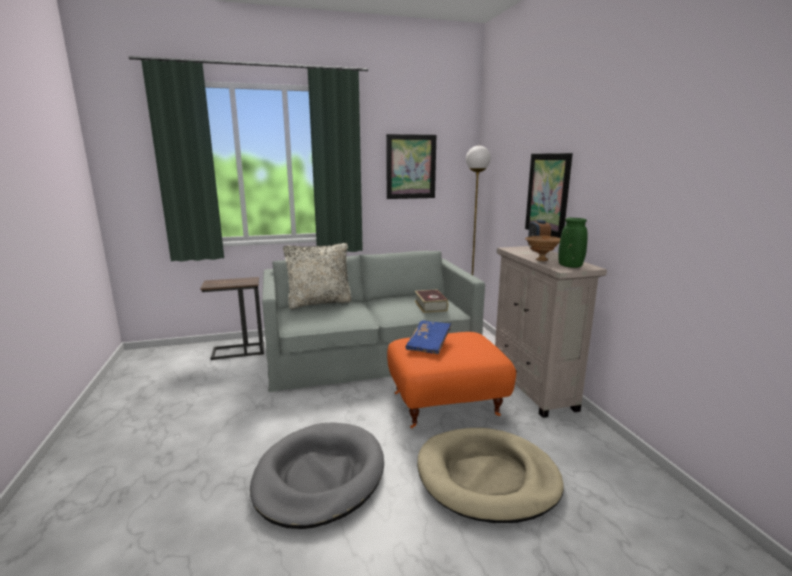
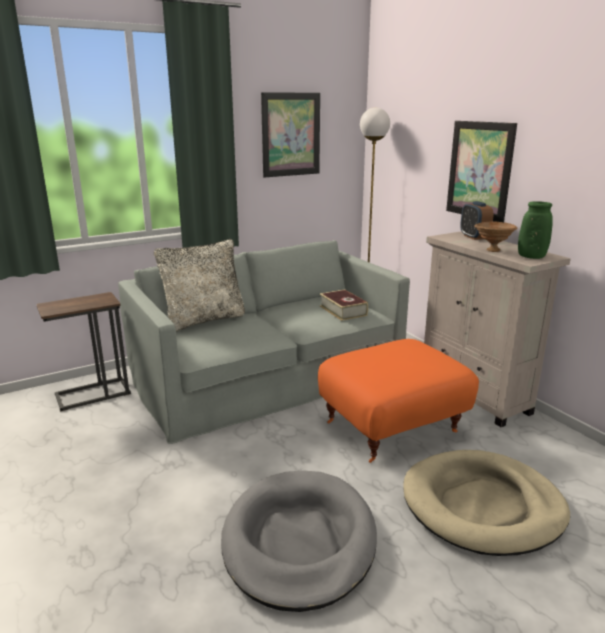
camera: 15 degrees left, 5 degrees up
blue book [405,320,451,354] -> none

